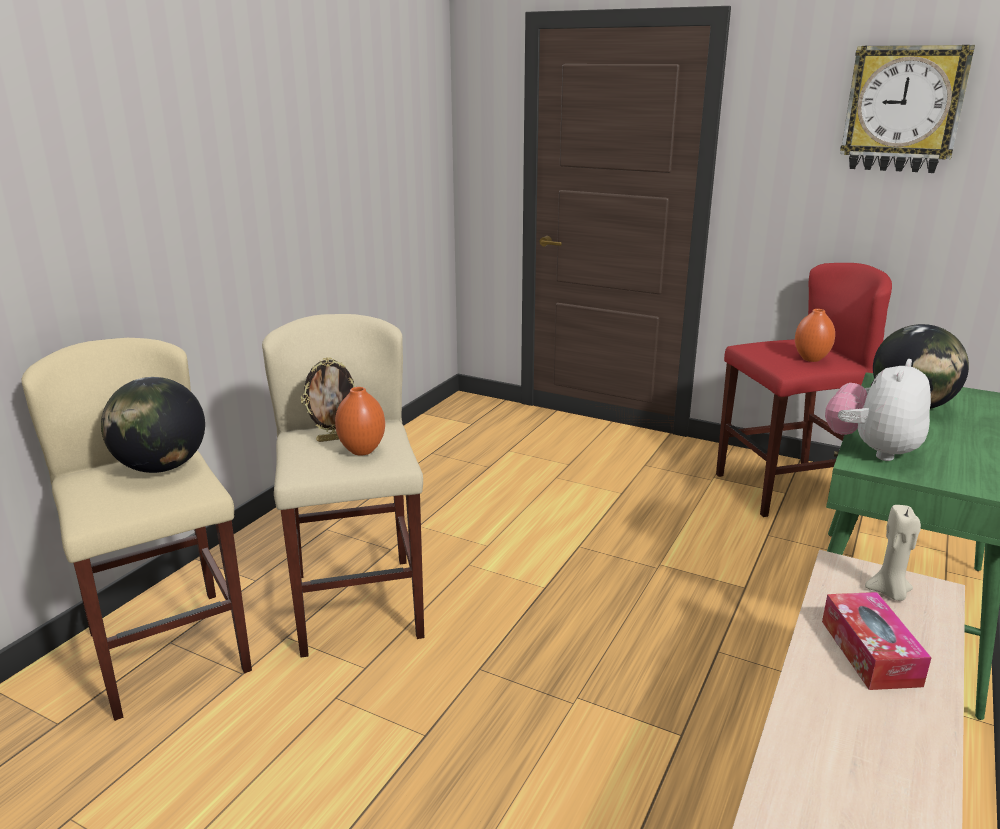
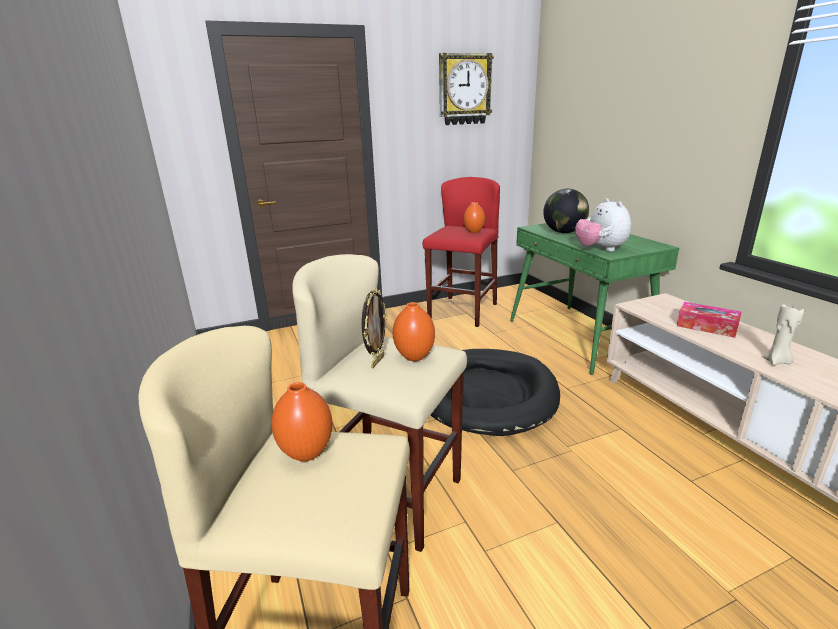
camera: 50 degrees left, 0 degrees up
globe [101,377,205,473] -> orange vase [271,382,332,462]
beige candle [865,505,921,601] -> beige candle moved to [764,304,804,365]
none -> black dog bed [431,349,560,436]

